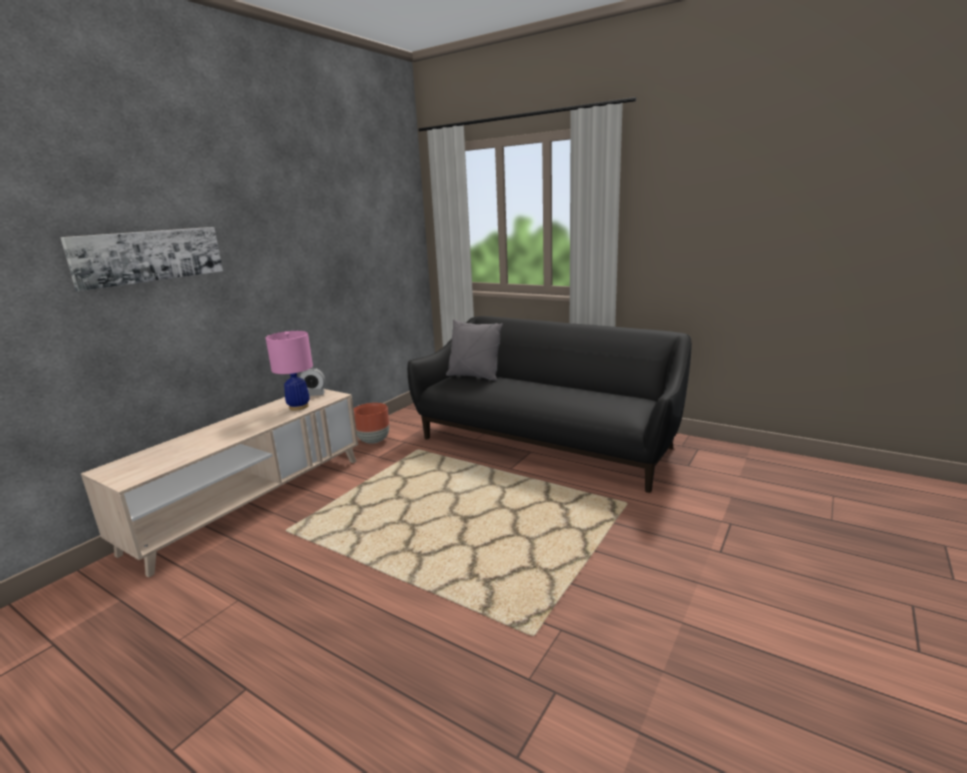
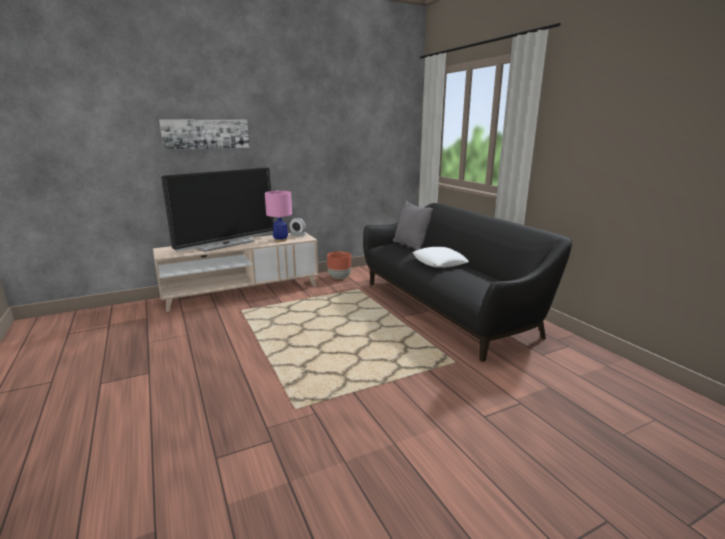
camera: 30 degrees right, 0 degrees up
none -> television [161,168,274,252]
none -> white pillow [412,247,469,268]

